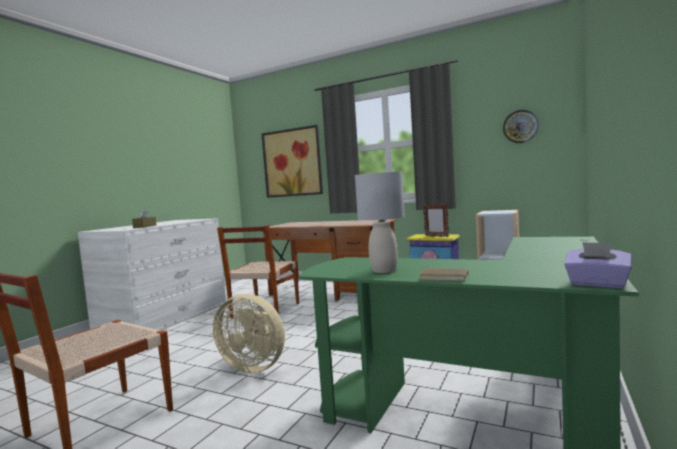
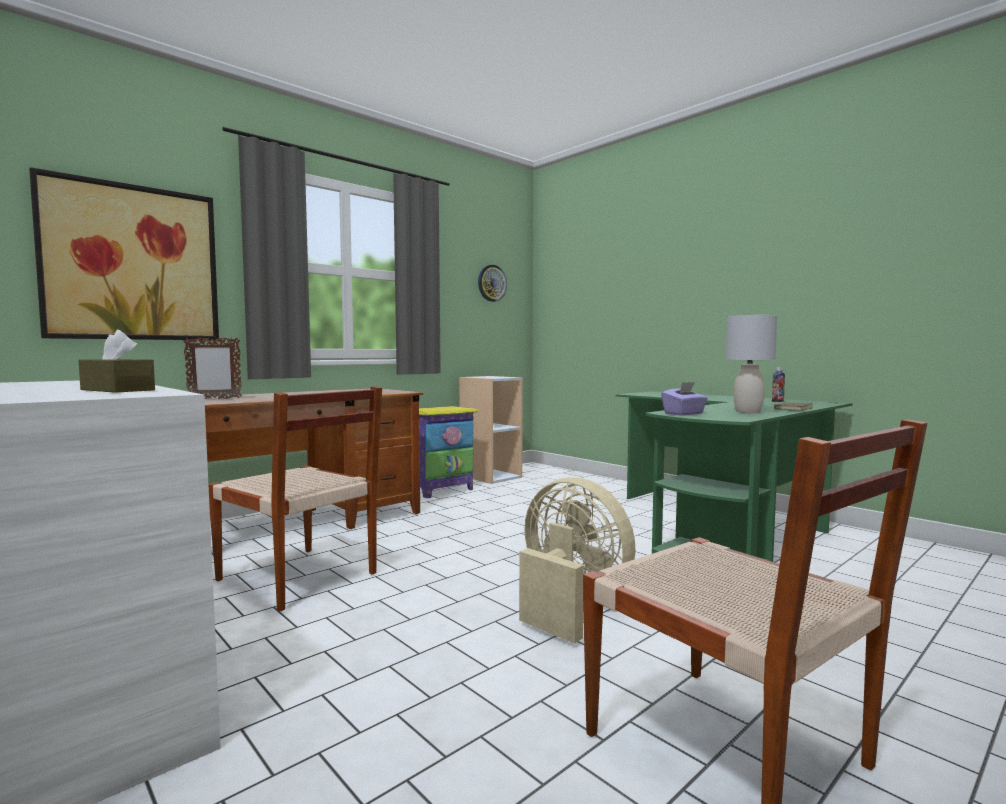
camera: 70 degrees left, 0 degrees up
beige fan [213,294,285,373] -> beige fan turned 90 degrees counterclockwise [519,477,636,644]
picture frame [423,203,449,237] -> picture frame moved to [183,338,242,399]
purple tissue box [565,242,632,288] -> purple tissue box moved to [661,382,708,416]
none -> bottle [772,367,785,402]

